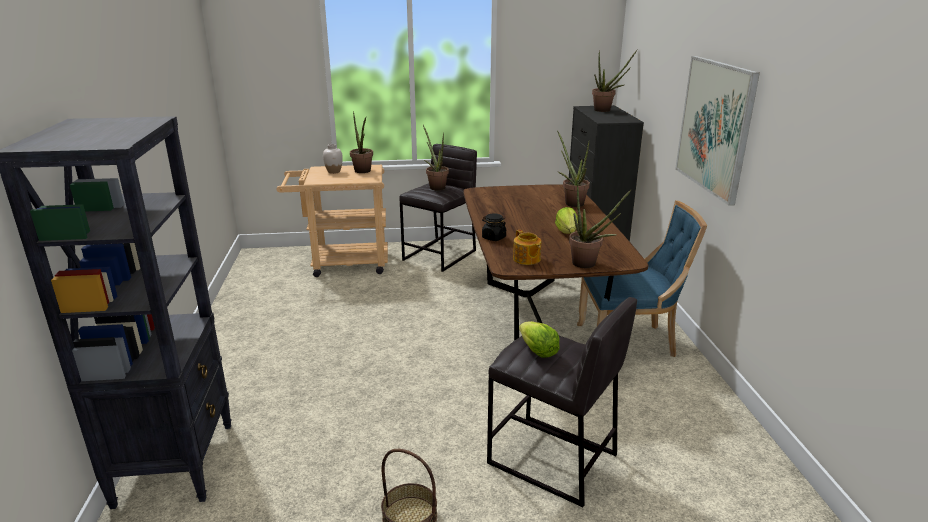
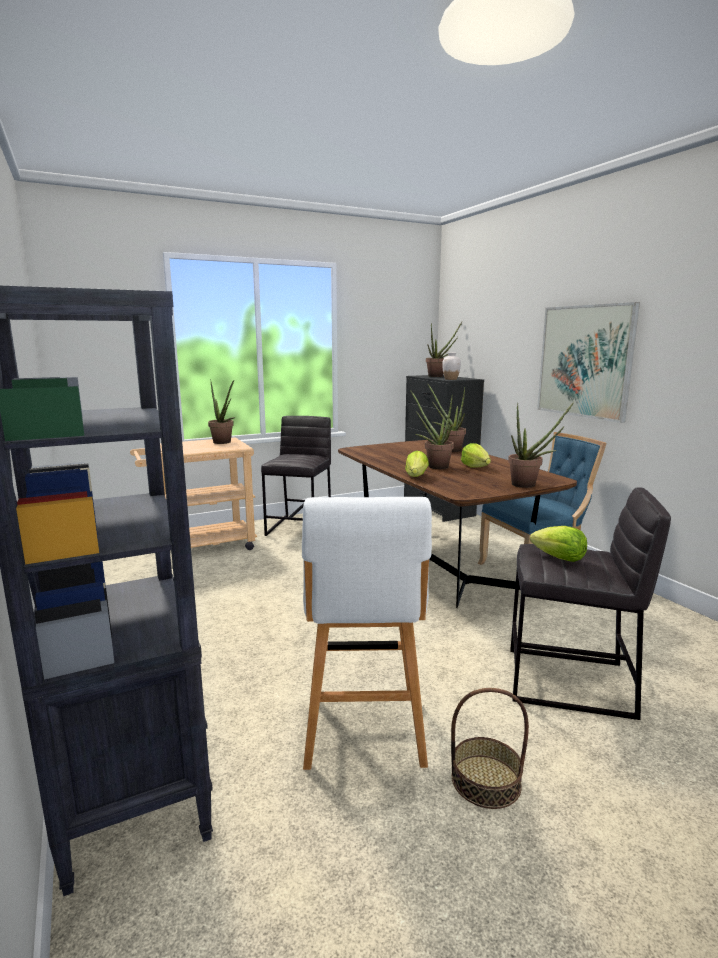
camera: 20 degrees left, 10 degrees down
white vase [323,144,343,174] -> white vase moved to [442,353,461,380]
potted plant [423,125,449,190] -> potted plant moved to [410,390,454,469]
black jar [482,213,506,241] -> lettuce [405,451,429,477]
teapot [513,230,541,265] -> none
none -> white stool [302,497,432,770]

